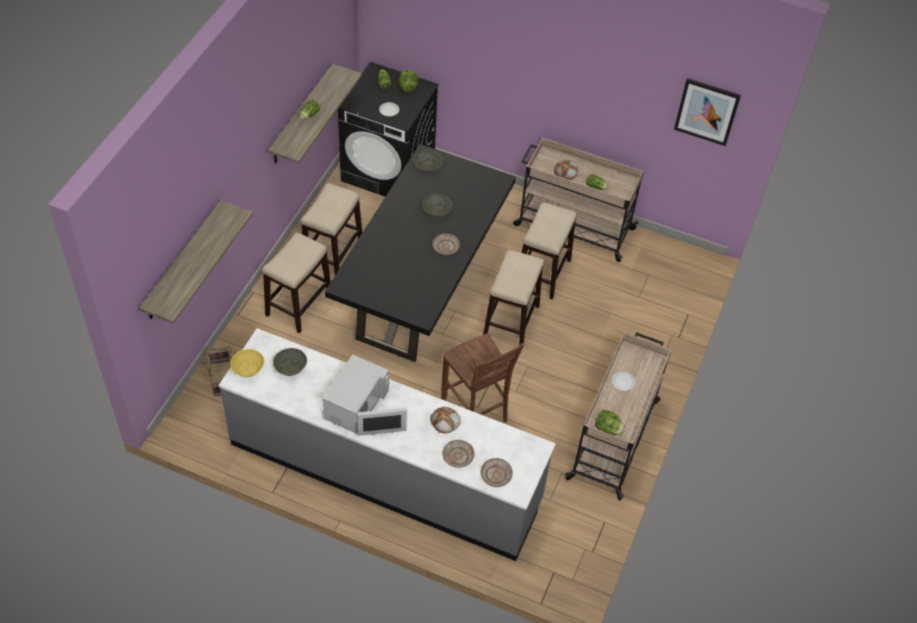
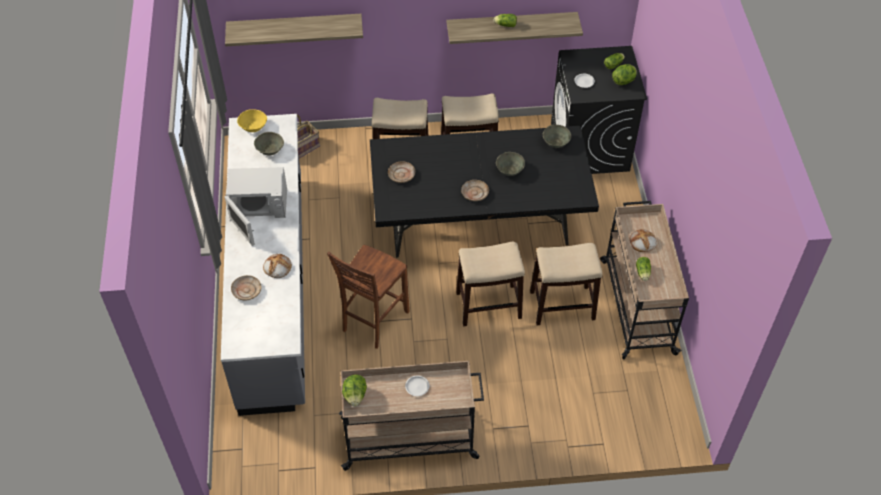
camera: 65 degrees right, 0 degrees up
beige plate [481,458,513,487] -> beige plate moved to [388,161,415,183]
picture [674,78,741,146] -> none

